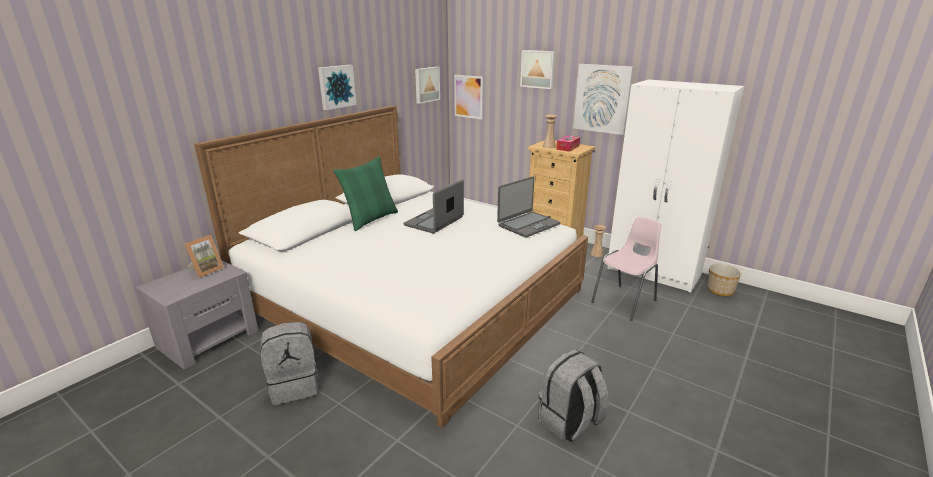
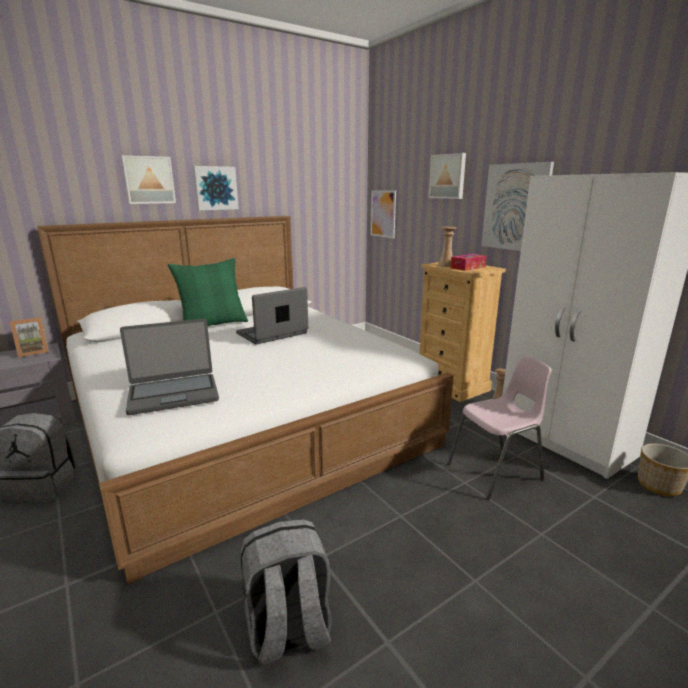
camera: 20 degrees right, 5 degrees down
picture [415,67,440,104] -> picture moved to [121,155,176,204]
laptop [497,176,560,238] -> laptop moved to [120,319,219,415]

